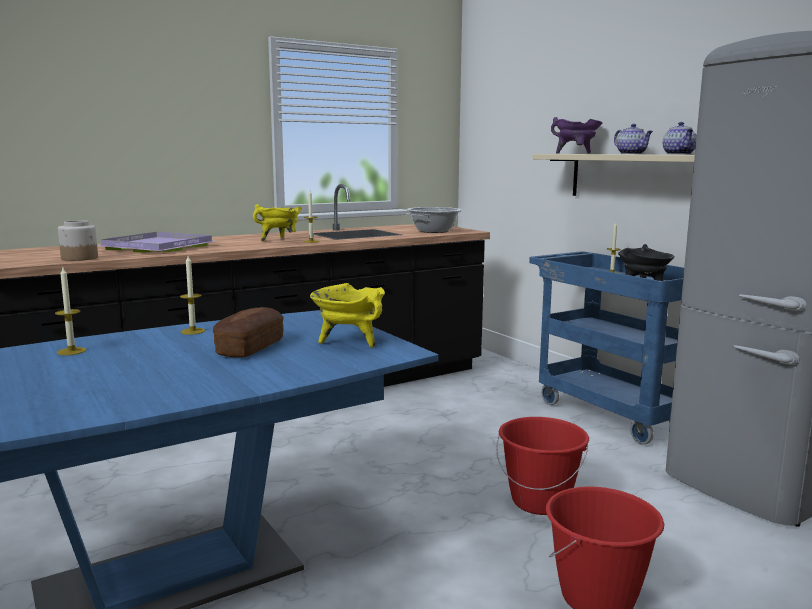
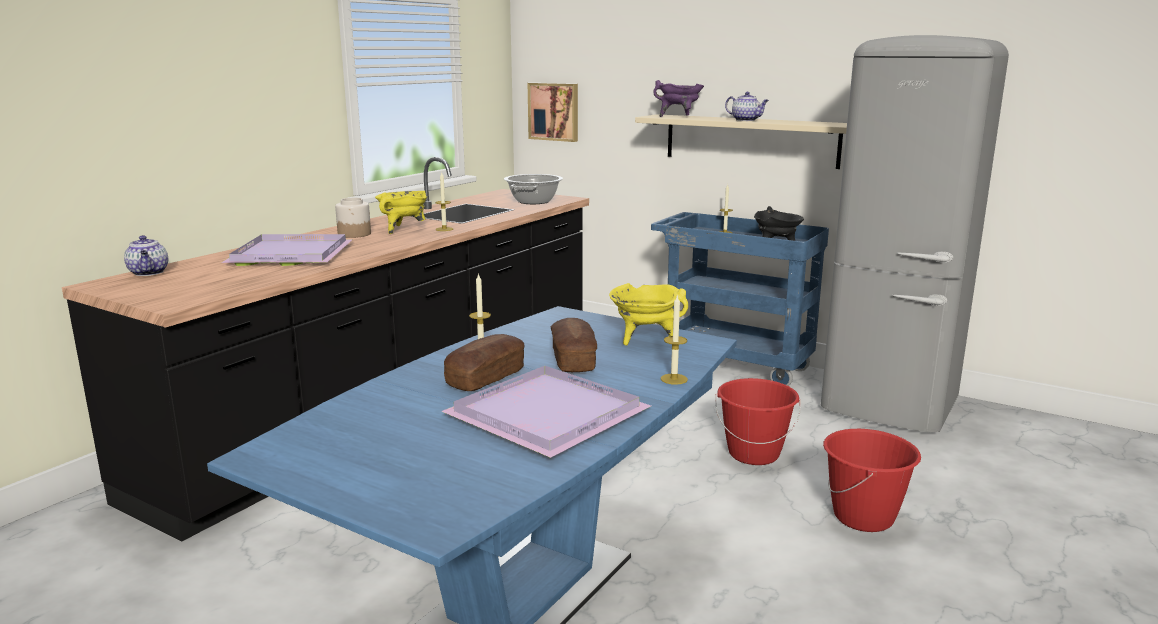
camera: 25 degrees left, 5 degrees up
candle [55,268,86,355] -> candle moved to [661,294,688,385]
jar [58,220,98,261] -> jar moved to [335,198,371,238]
teapot [663,122,697,155] -> teapot moved to [124,235,168,276]
none -> purple tray [441,366,651,458]
none -> bread [444,334,524,391]
none -> picture [528,83,578,142]

